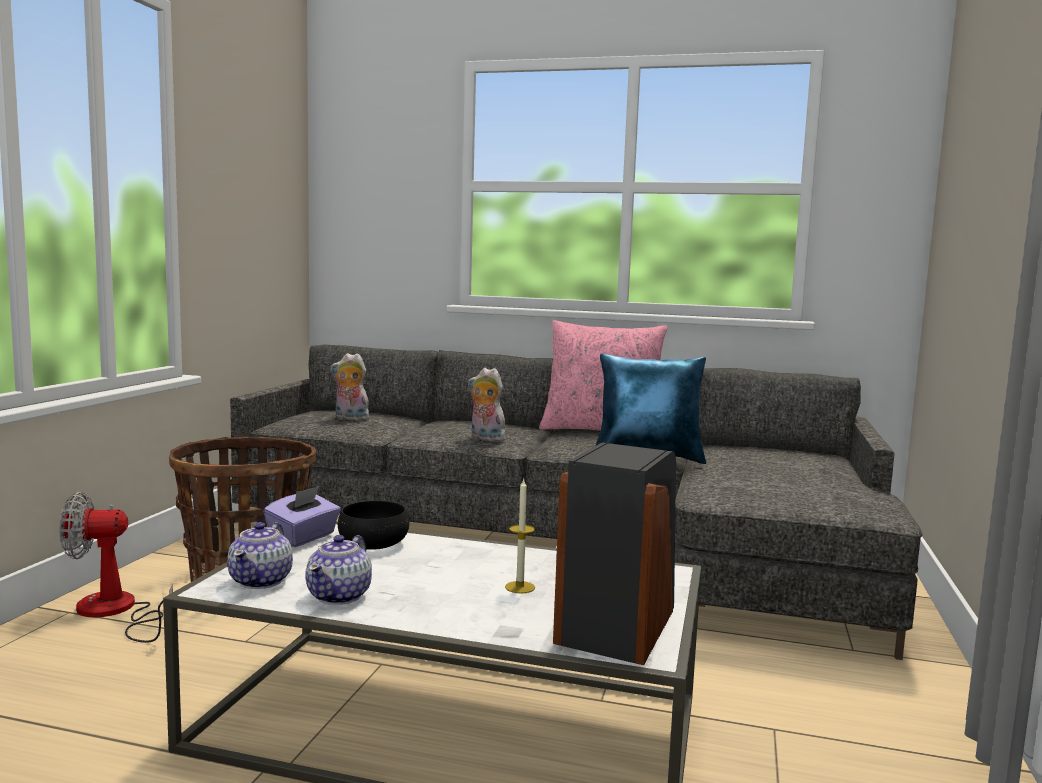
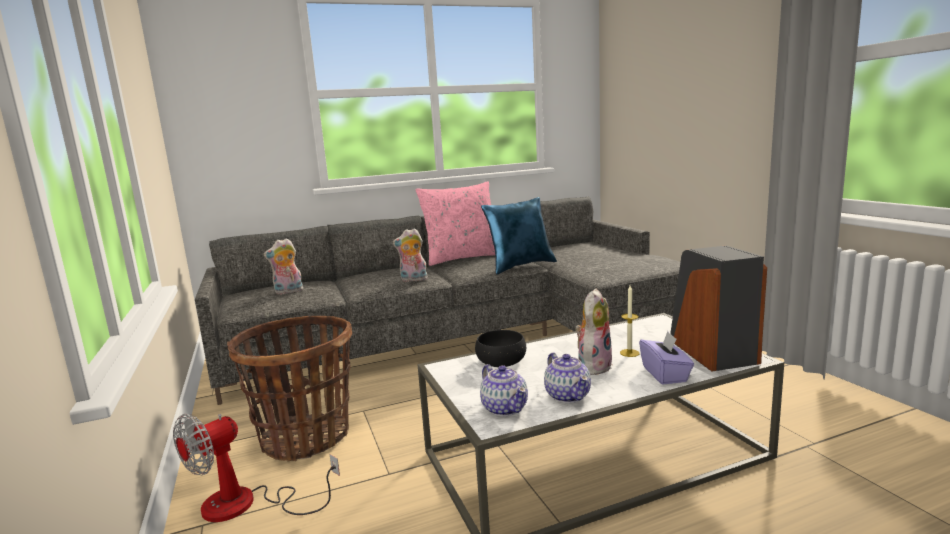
camera: 35 degrees left, 5 degrees up
purple tissue box [264,486,341,547] -> purple tissue box moved to [639,331,694,384]
none -> plush toy [575,289,613,375]

